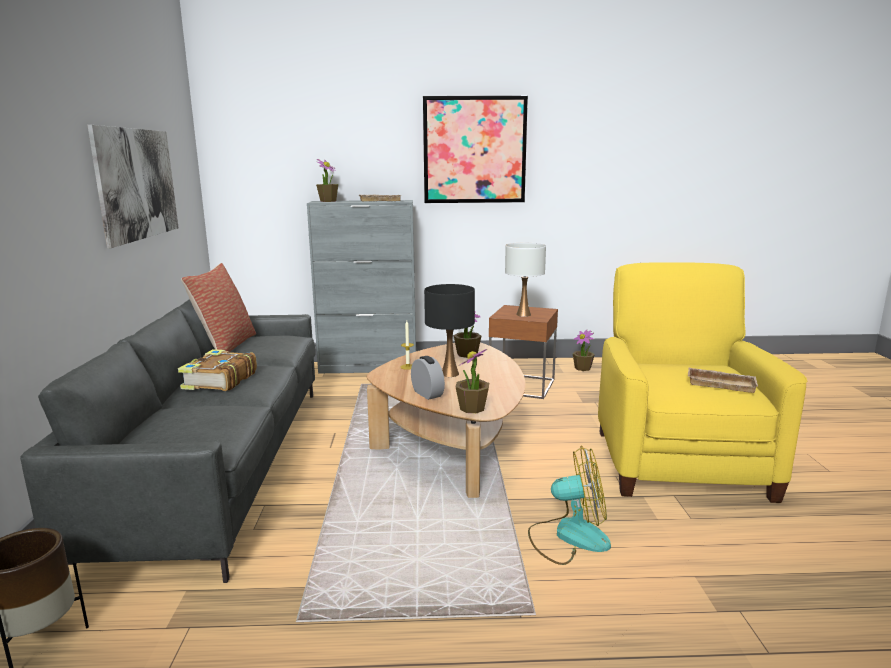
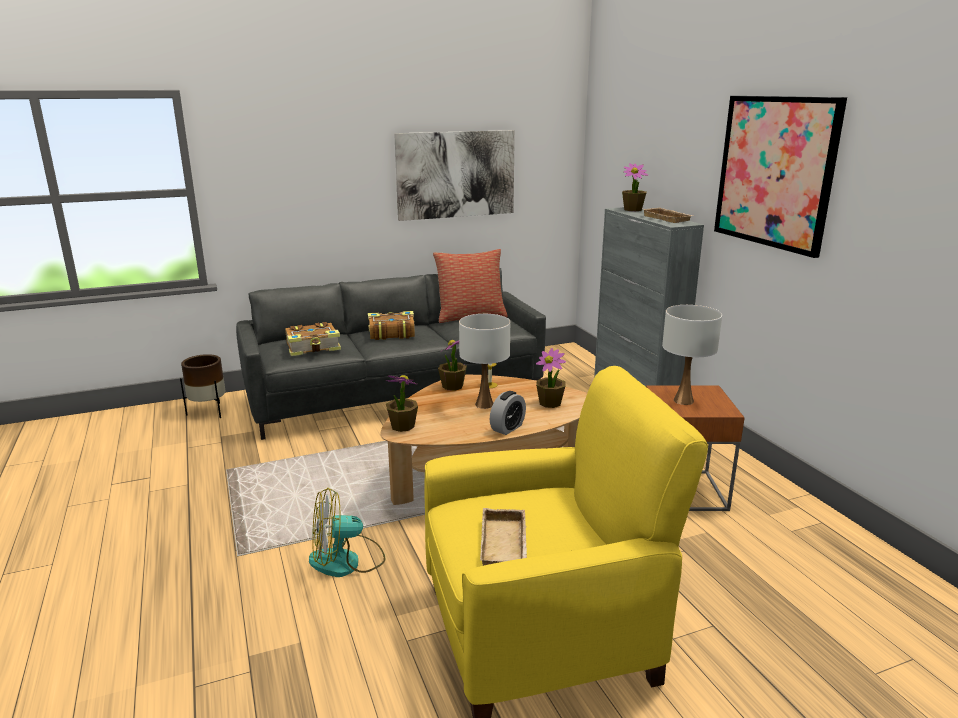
camera: 70 degrees right, 5 degrees up
alarm clock [411,356,445,400] -> alarm clock moved to [490,391,526,435]
black table lamp [424,284,475,377] -> white table lamp [459,314,510,409]
fan [528,445,611,565] -> fan turned 90 degrees clockwise [309,488,385,577]
potted plant [573,330,595,371] -> potted plant moved to [438,340,467,391]
none -> book [285,322,341,356]

